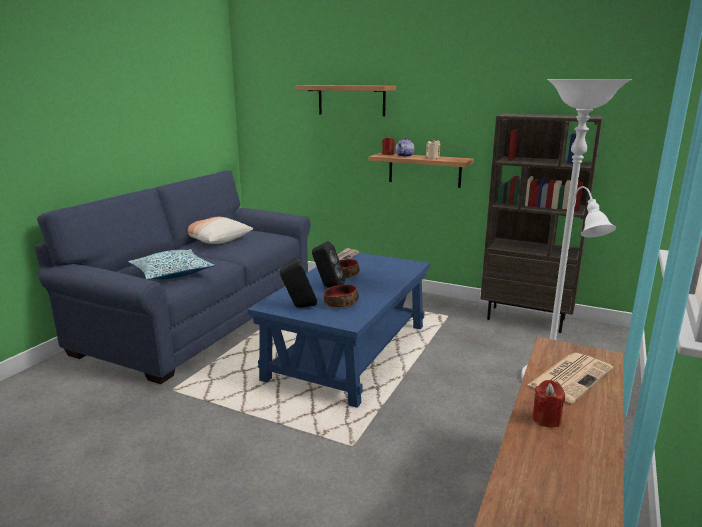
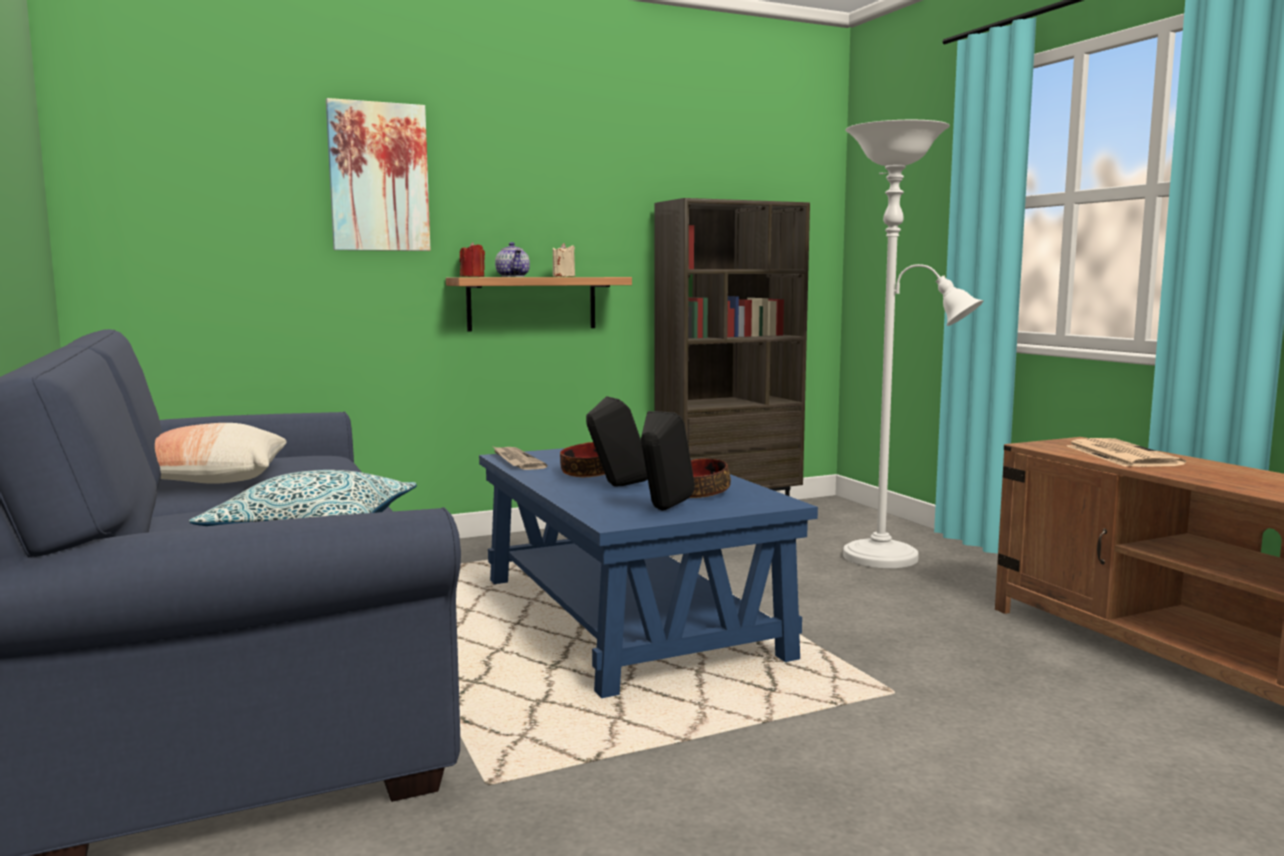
camera: 50 degrees left, 10 degrees down
shelf [295,85,396,116] -> picture [326,98,430,251]
red candle [532,380,565,427] -> none

